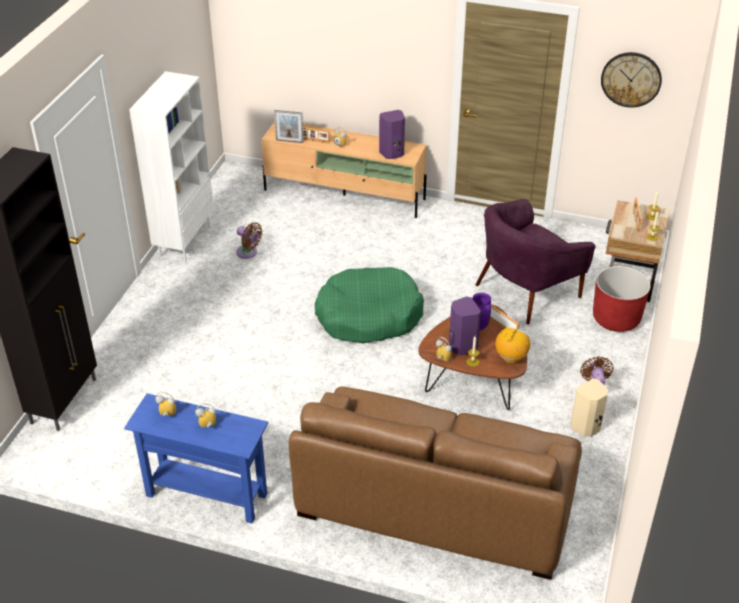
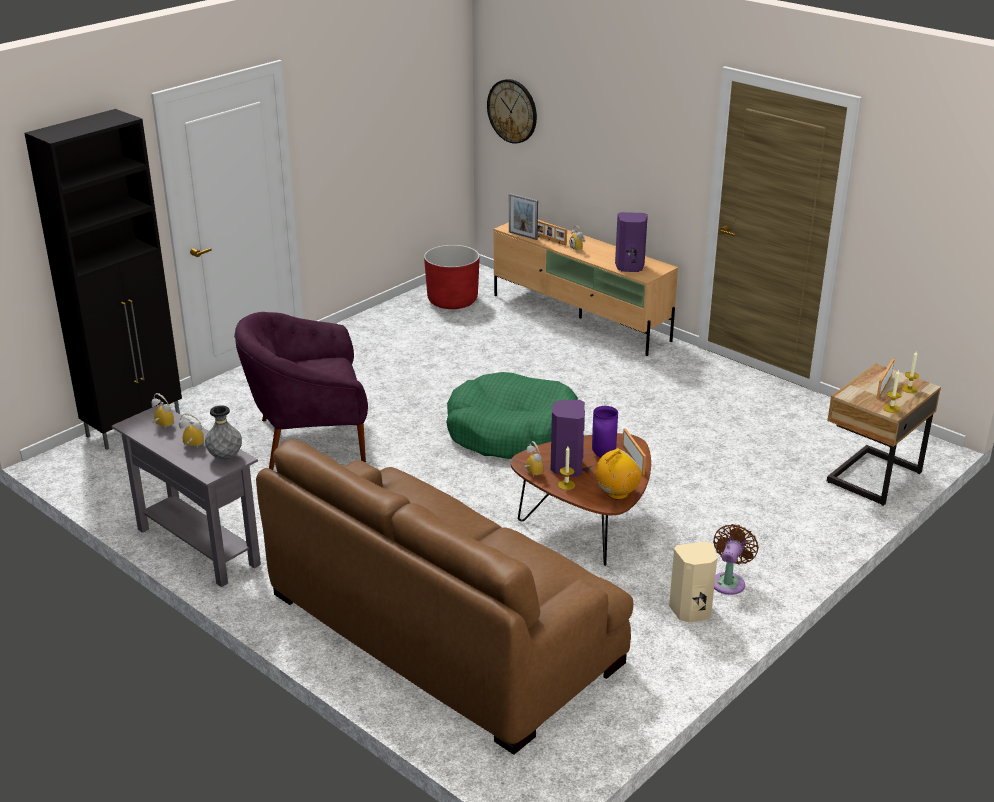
camera: 25 degrees right, 10 degrees down
blue console table [124,393,268,524] -> grey console table [112,404,261,587]
white bookcase [129,71,214,262] -> none
brown fan [236,223,263,259] -> none
purple armchair [476,199,596,325] -> purple armchair moved to [234,312,368,470]
red planter [593,266,651,332] -> red planter moved to [424,245,480,309]
wall clock [601,52,662,108] -> wall clock moved to [487,79,537,144]
none -> grey vase [205,405,242,460]

